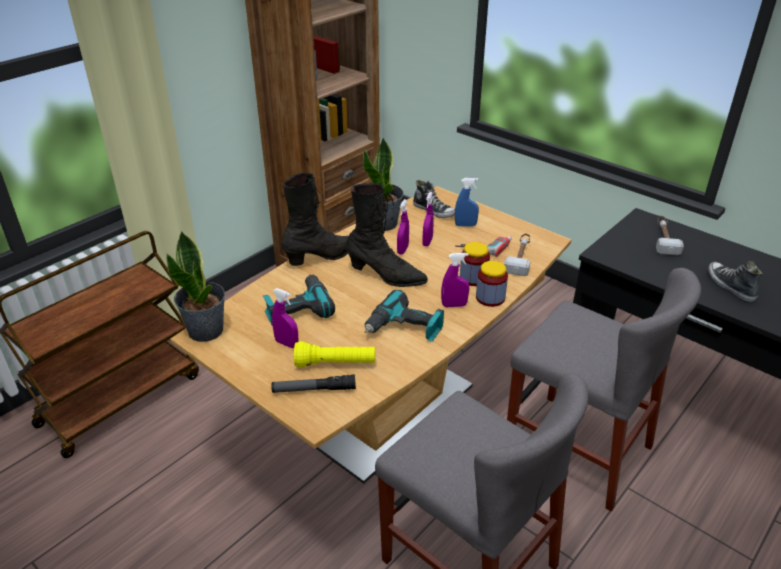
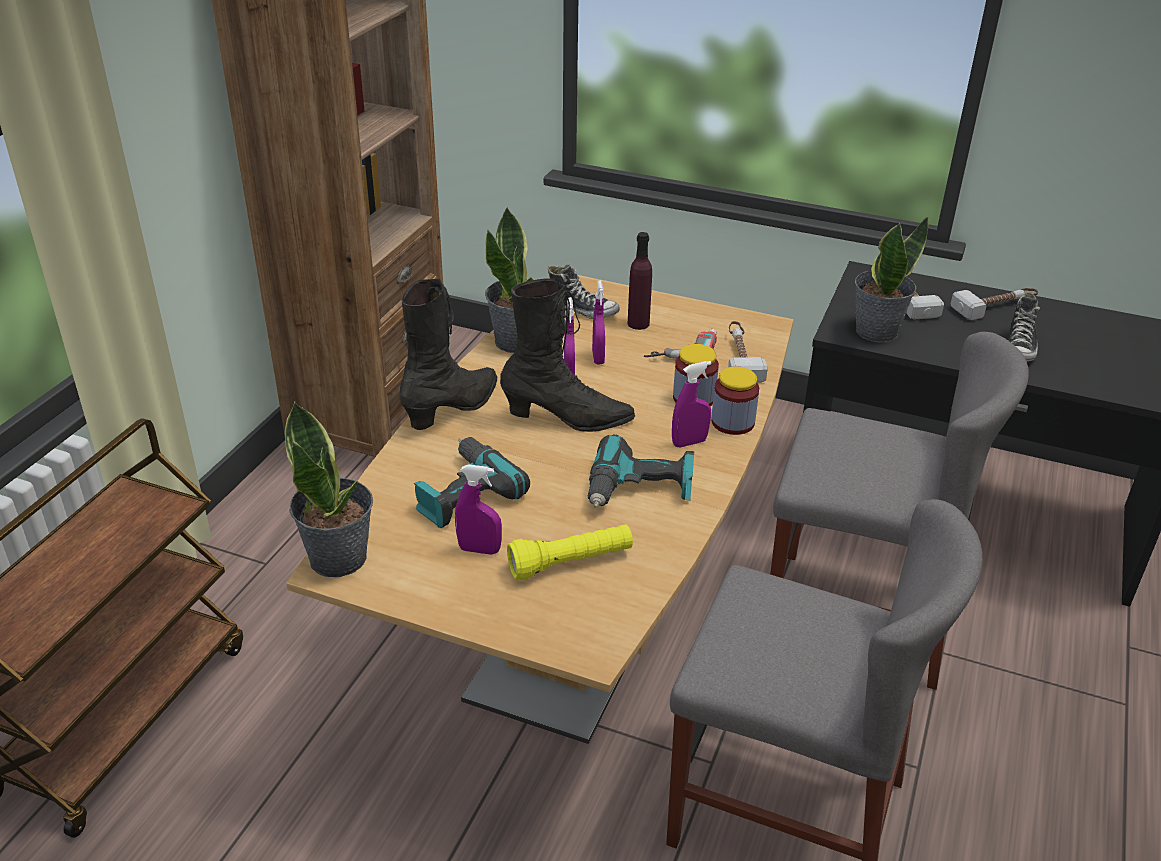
camera: 20 degrees left, 0 degrees up
flashlight [271,374,356,393] -> none
blue spray bottle [455,178,479,227] -> purple bottle [628,232,652,330]
shoe [708,261,763,302] -> shoe turned 120 degrees counterclockwise [1009,292,1040,362]
none -> potted plant [855,216,929,343]
none -> hammer [951,288,1038,320]

